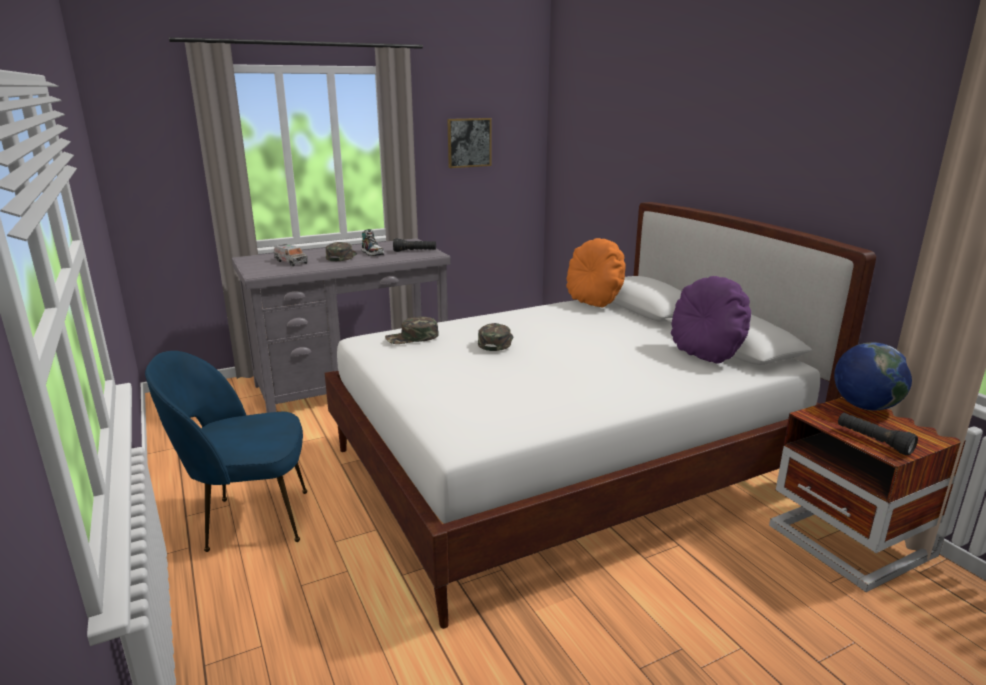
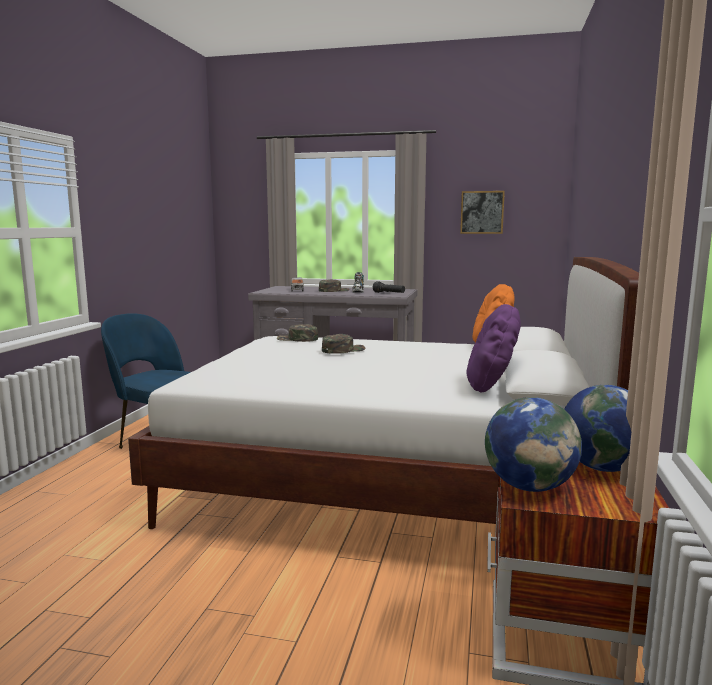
camera: 40 degrees right, 10 degrees down
black flashlight [838,413,918,455] -> globe [485,397,582,492]

